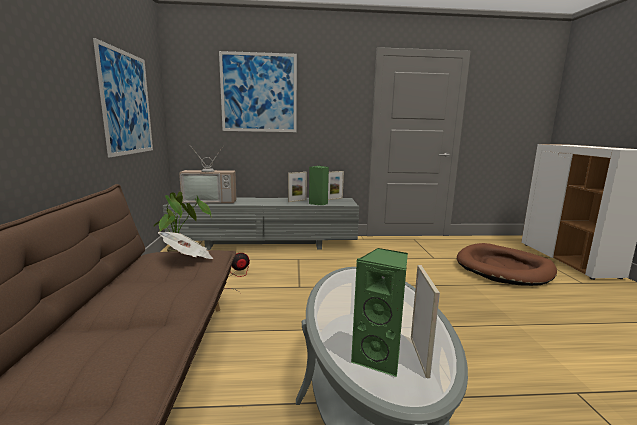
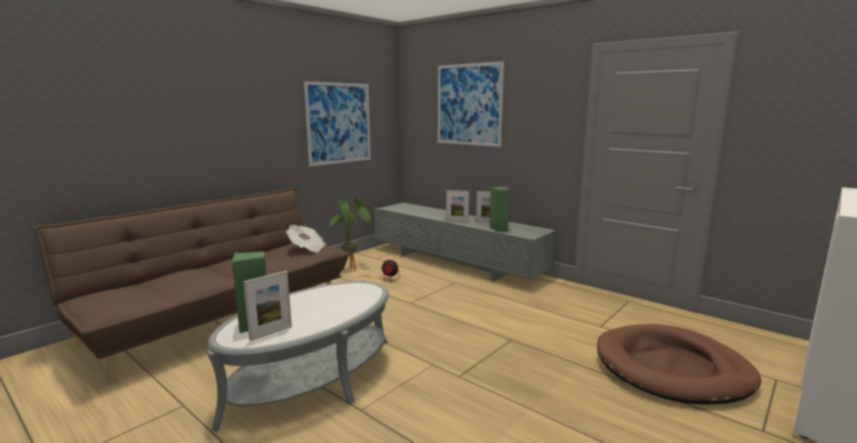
camera: 45 degrees right, 0 degrees up
television [179,147,237,203] -> none
picture frame [328,171,344,200] -> picture frame moved to [446,190,469,223]

